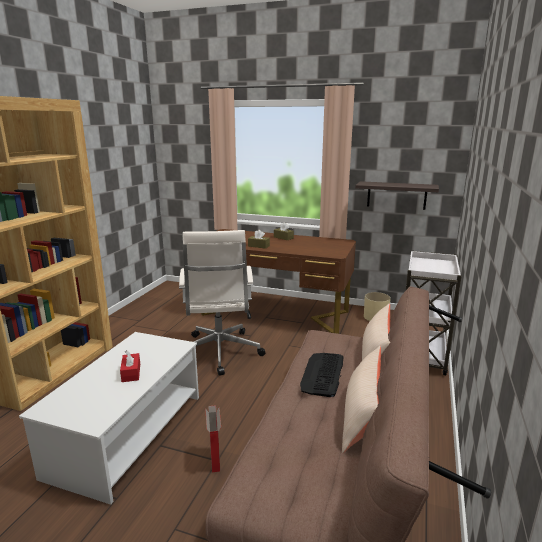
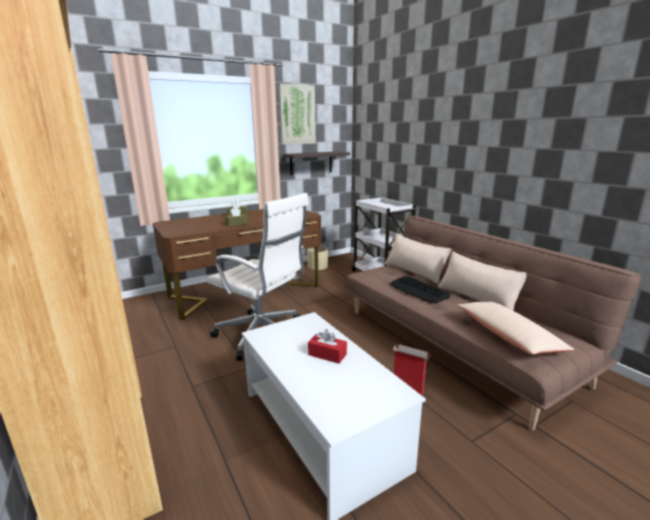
camera: 50 degrees left, 0 degrees up
none -> picture [278,84,316,145]
none -> beige pillow [457,302,574,355]

